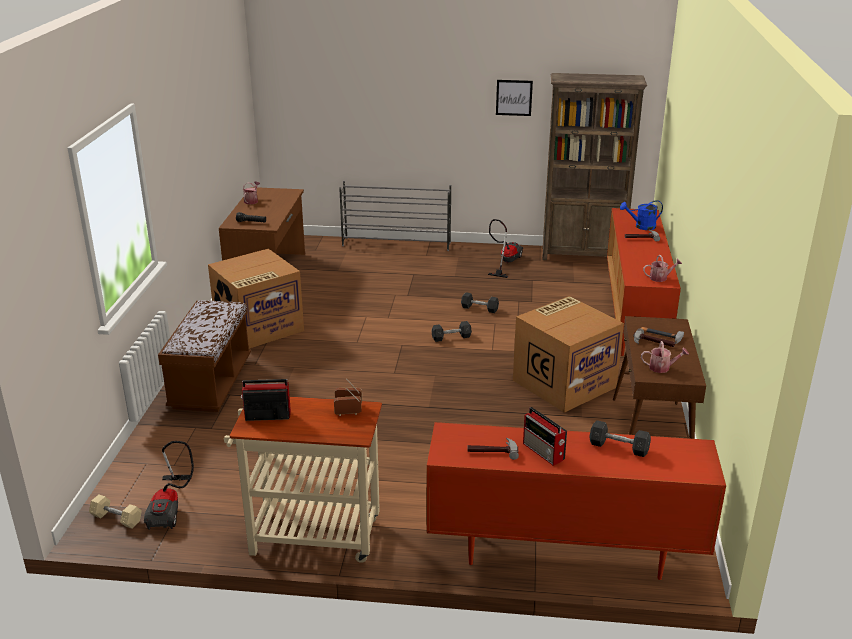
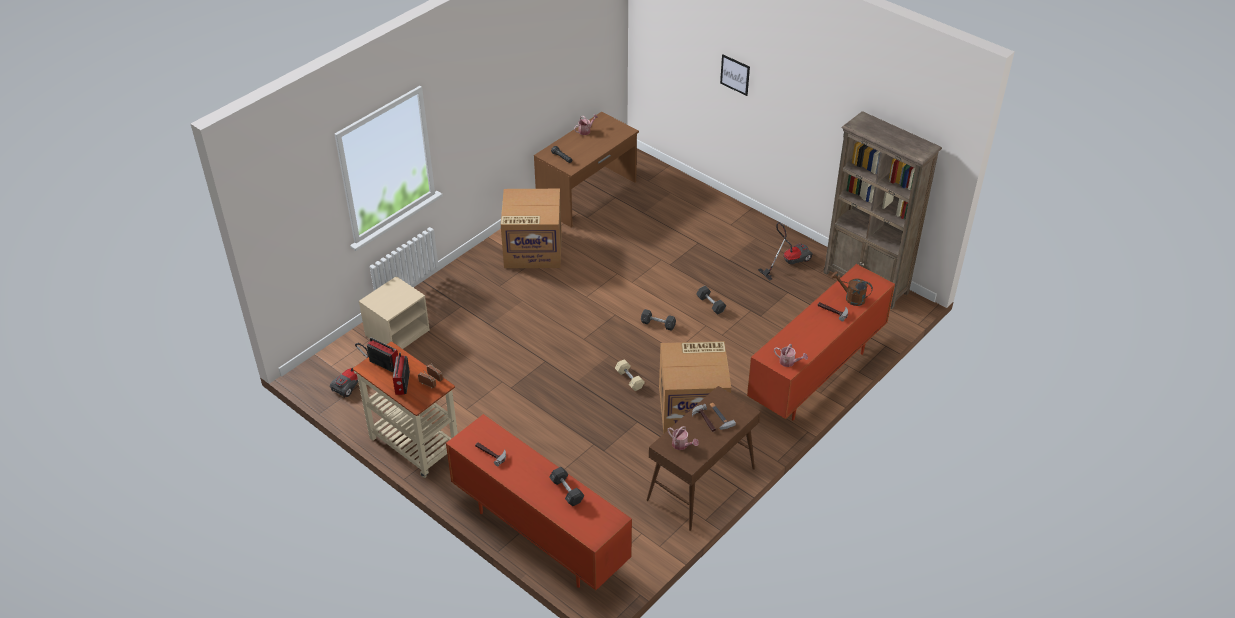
camera: 35 degrees right, 15 degrees up
beige dumbbell [89,494,142,529] -> beige dumbbell moved to [615,359,645,391]
brown bench [158,300,251,412] -> none
grey shoe rack [339,181,451,251] -> none
picture [496,80,533,116] -> picture moved to [720,55,750,96]
radio [523,407,567,466] -> radio moved to [393,352,410,395]
blue watering can [620,200,663,230] -> brown watering can [832,272,873,306]
none -> beige nightstand [359,276,430,349]

